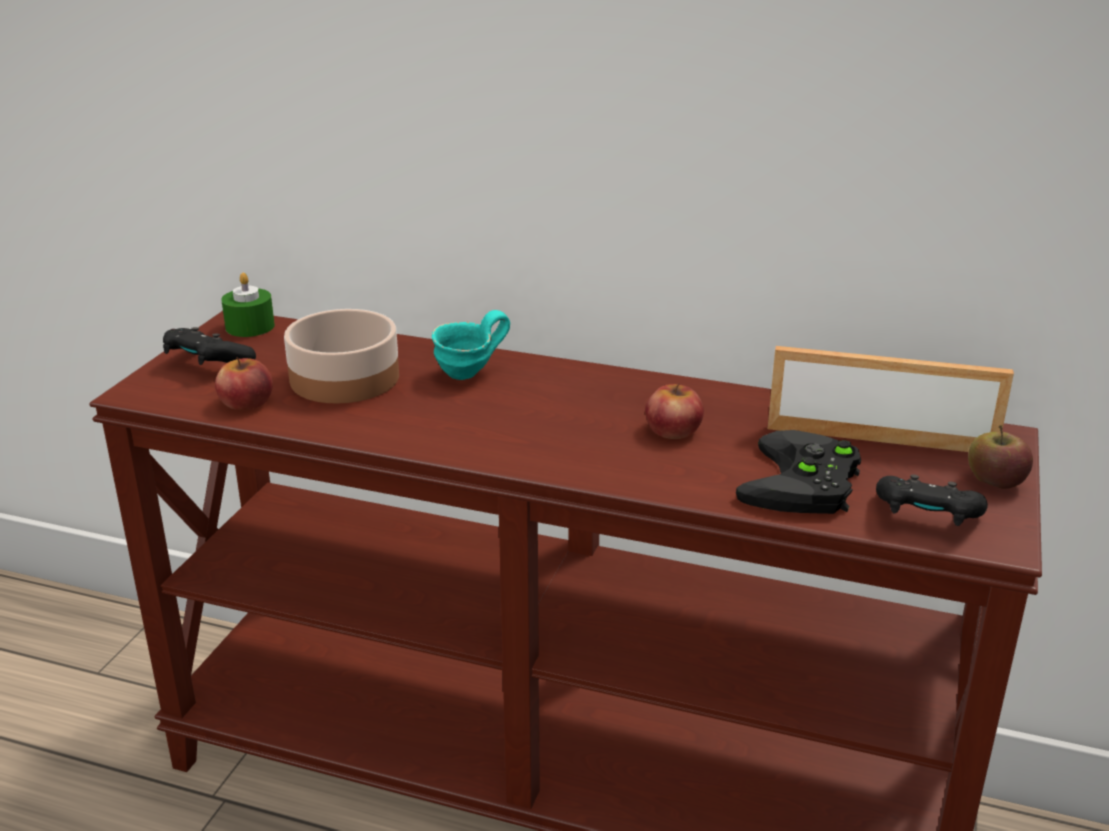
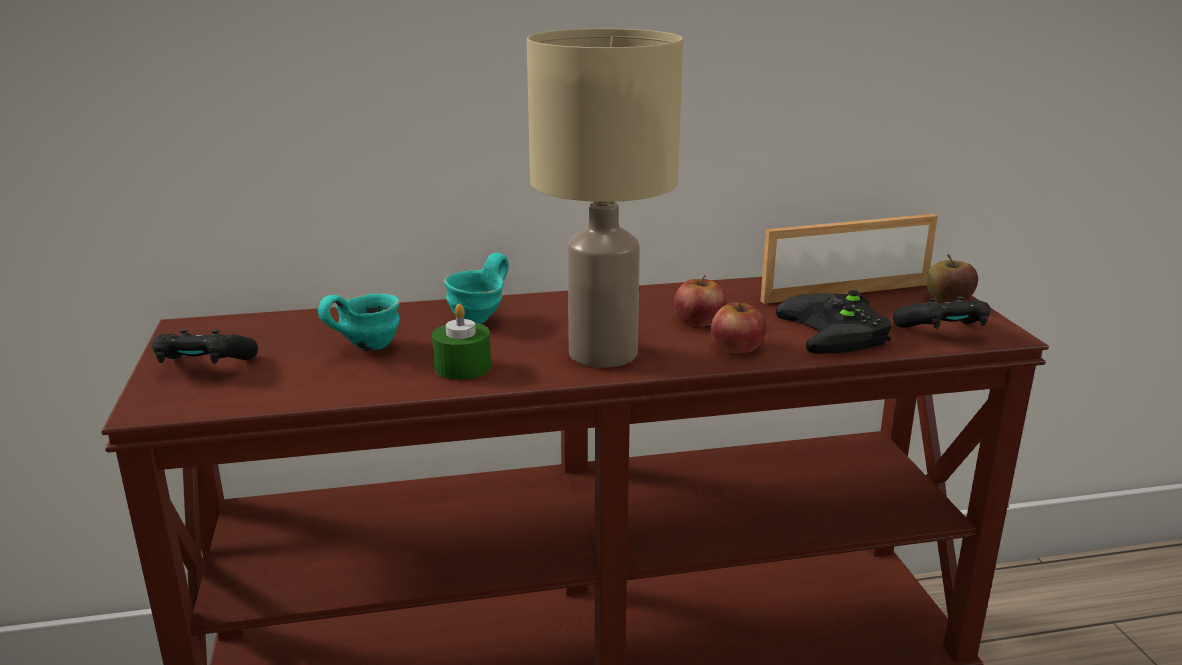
camera: 30 degrees left, 5 degrees down
apple [215,357,273,410] -> apple moved to [711,300,766,353]
green candle [221,272,275,337] -> green candle moved to [432,304,491,380]
bowl [284,309,399,404] -> turquoise mug [318,294,400,351]
none -> beige table lamp [527,29,683,368]

